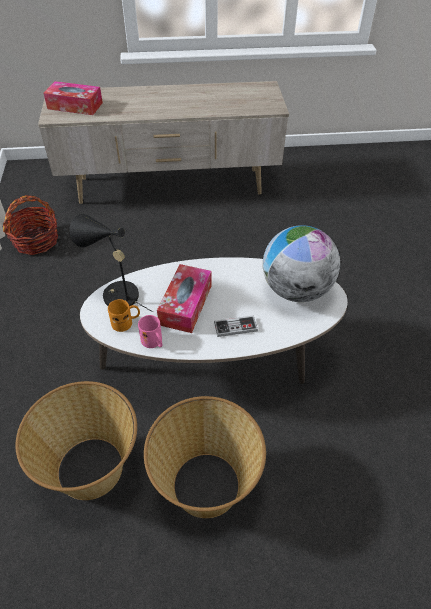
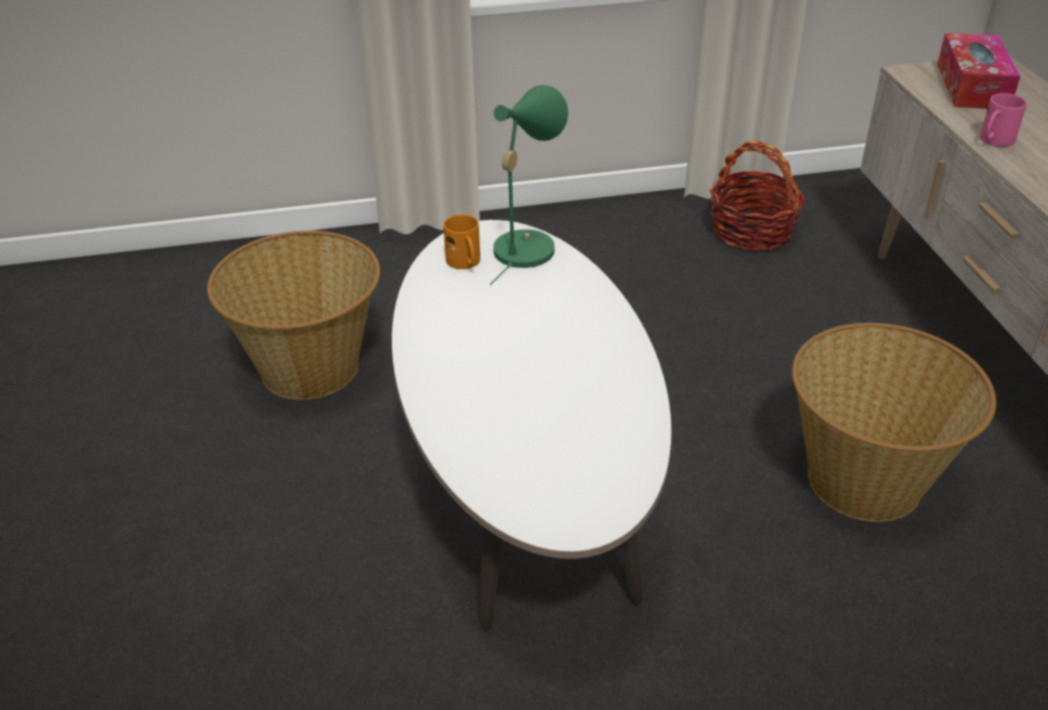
camera: 85 degrees right, 10 degrees down
black table lamp [69,214,153,312] -> green table lamp [490,85,568,285]
pink mug [138,315,162,348] -> pink mug moved to [980,93,1027,147]
basket [144,396,266,518] -> basket moved to [792,323,996,522]
tissue box [157,264,212,333] -> none
game controller [214,315,258,337] -> none
globe [263,225,340,302] -> none

